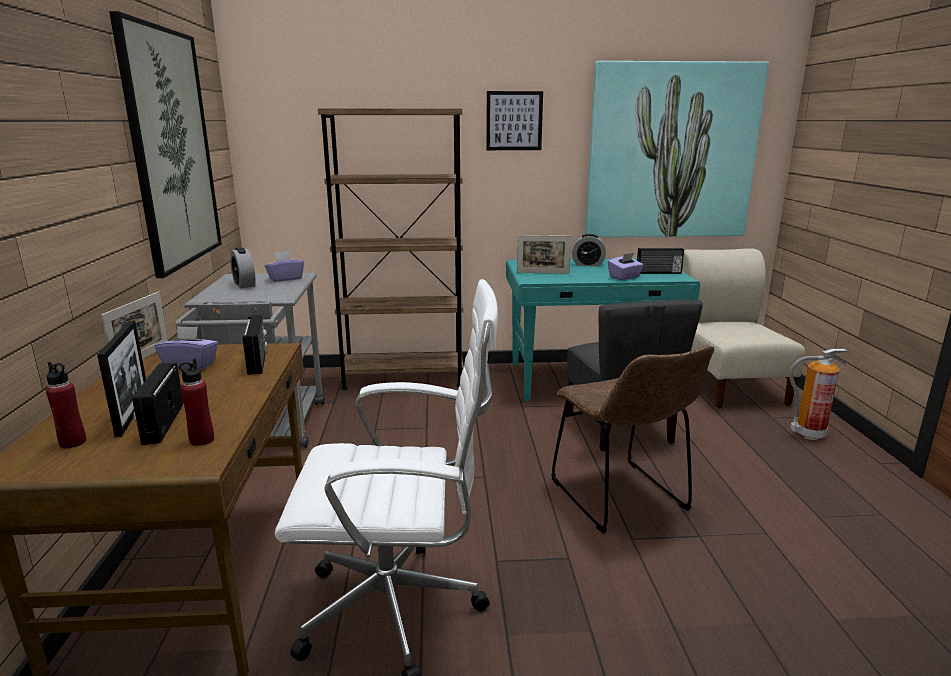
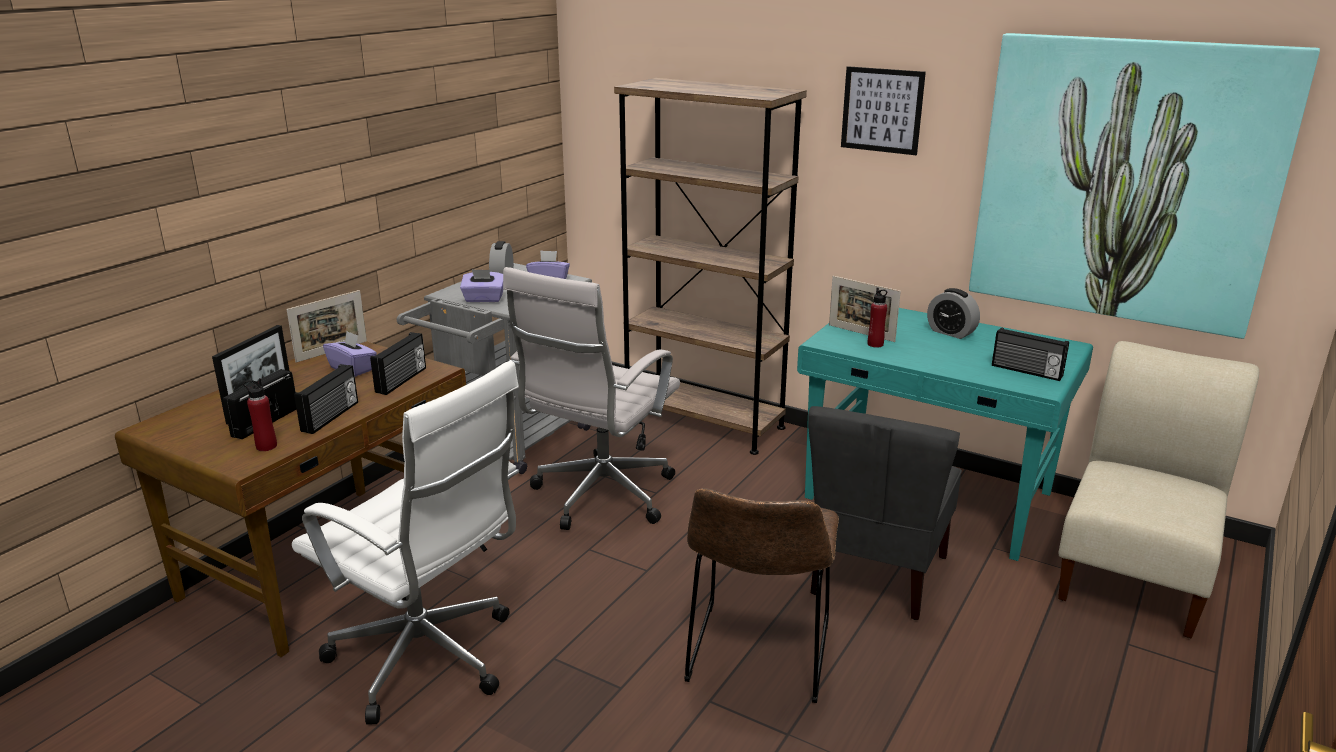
camera: 35 degrees right, 5 degrees up
red bottle [46,362,86,448] -> red bottle moved to [868,287,887,347]
picture [109,11,222,278] -> none
purple tissue box [608,253,644,280] -> purple tissue box moved to [460,269,503,302]
fire extinguisher [789,349,848,440] -> none
none -> radio [294,364,358,434]
none -> white office chair [503,267,680,530]

